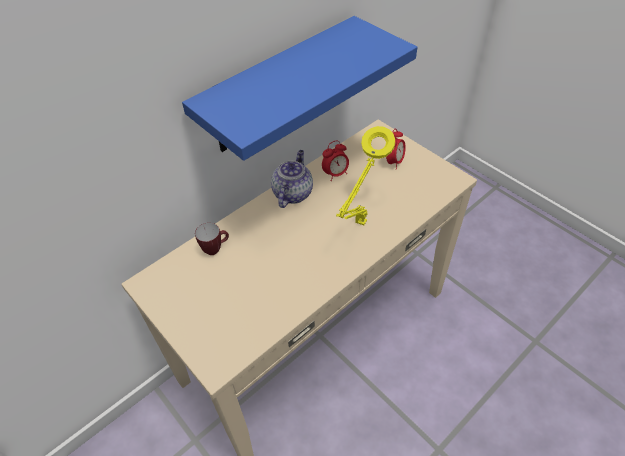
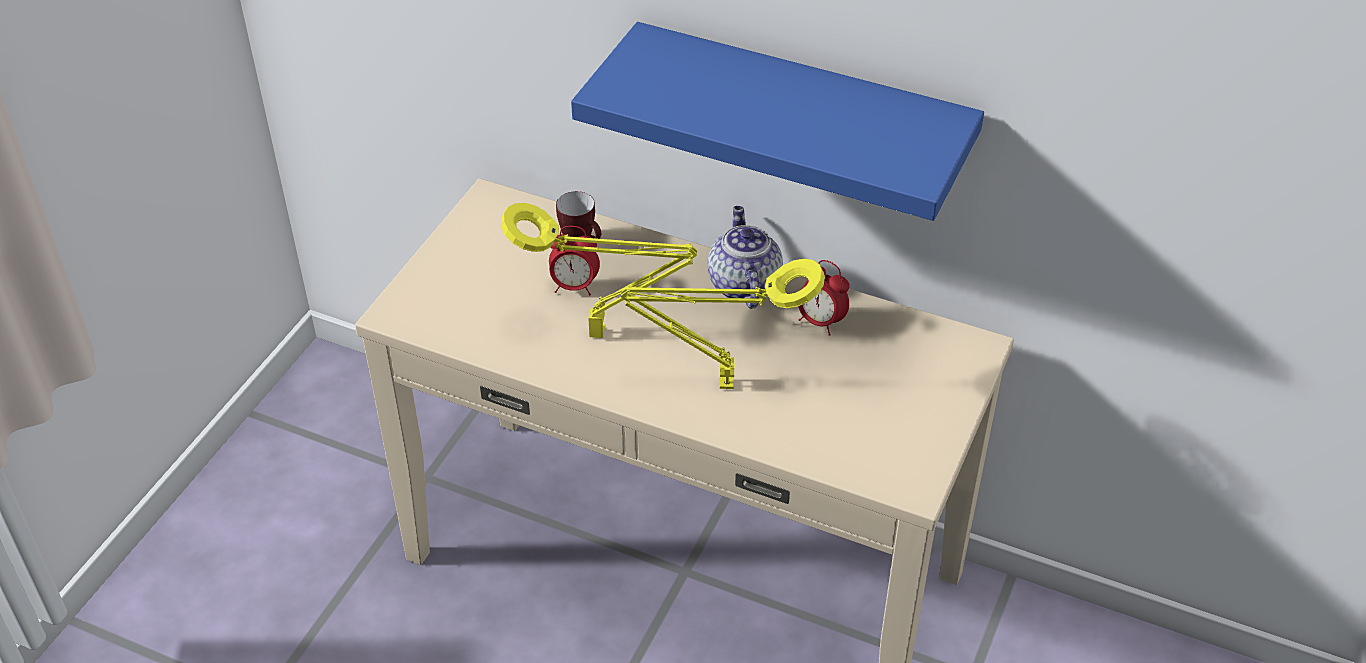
camera: 65 degrees right, 5 degrees down
teapot [271,150,313,208] -> teapot turned 90 degrees counterclockwise [708,206,783,309]
alarm clock [386,129,406,170] -> alarm clock moved to [549,226,600,295]
none -> yellow table lamp [501,203,697,338]

